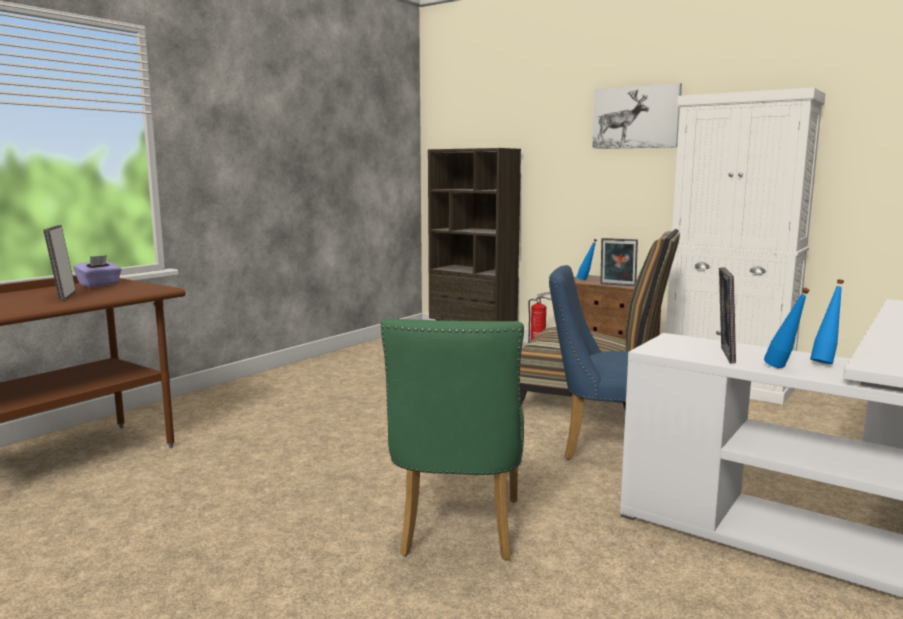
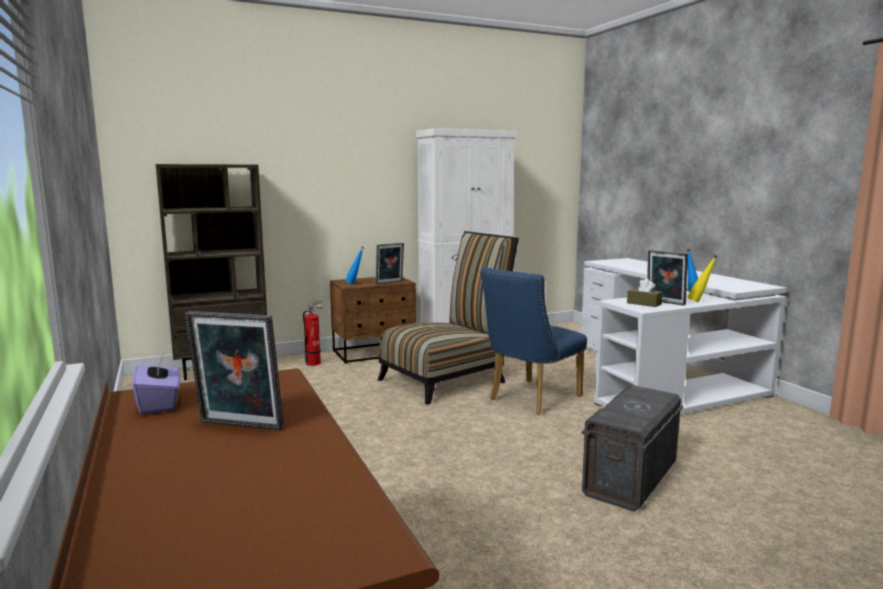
camera: 60 degrees left, 0 degrees up
green chair [381,318,524,560] -> grey storage box [582,385,683,512]
picture [592,83,682,149] -> none
blue bottle [764,288,810,368] -> yellow bottle [687,255,718,302]
none -> brown tissue box [627,278,663,307]

